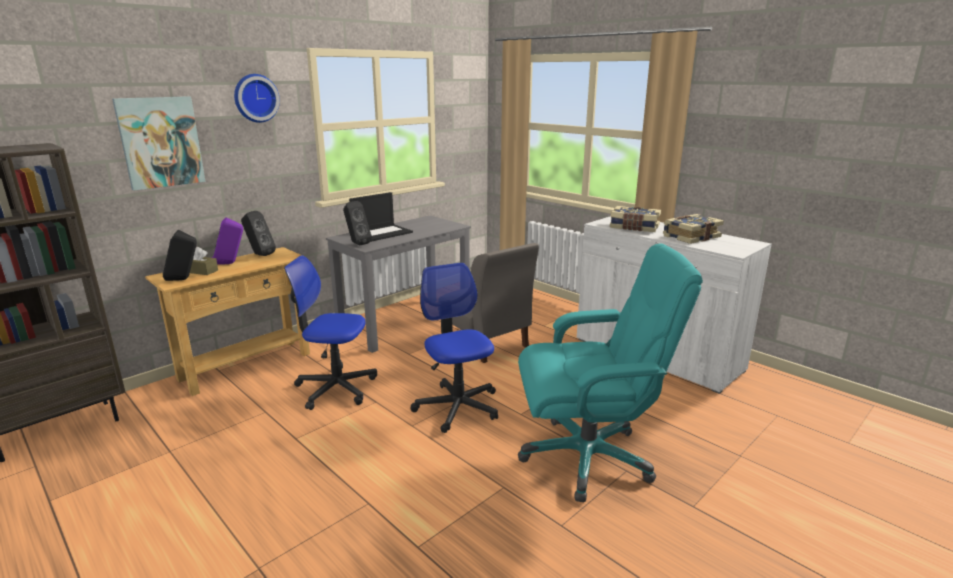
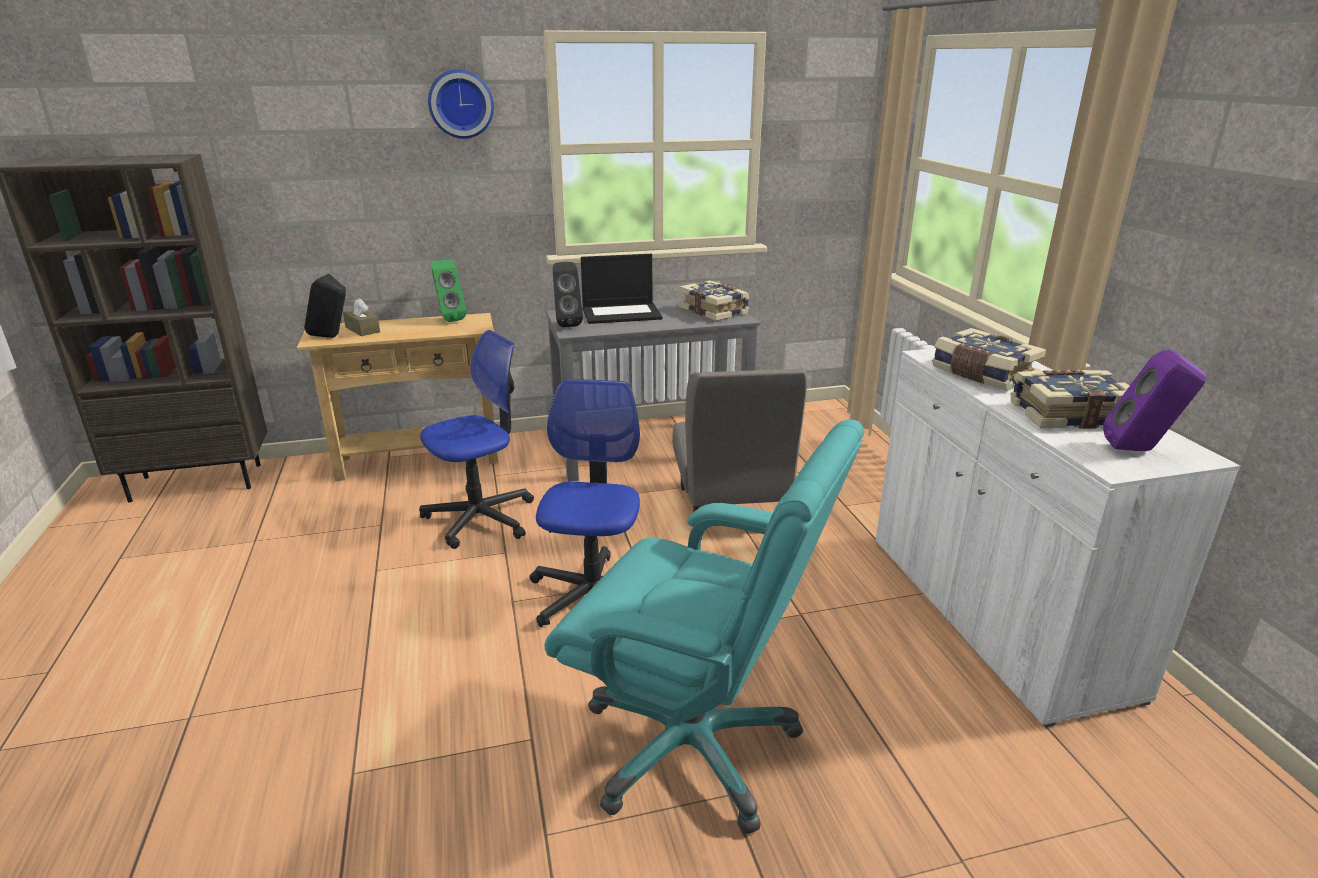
camera: 30 degrees right, 5 degrees up
picture [112,96,206,190] -> none
purple speaker [212,217,243,265] -> purple speaker moved to [1103,349,1207,451]
black speaker [241,211,276,256] -> green speaker [432,260,467,322]
office chair [284,255,377,410] -> office chair turned 105 degrees clockwise [419,330,534,549]
none -> book [678,280,750,321]

